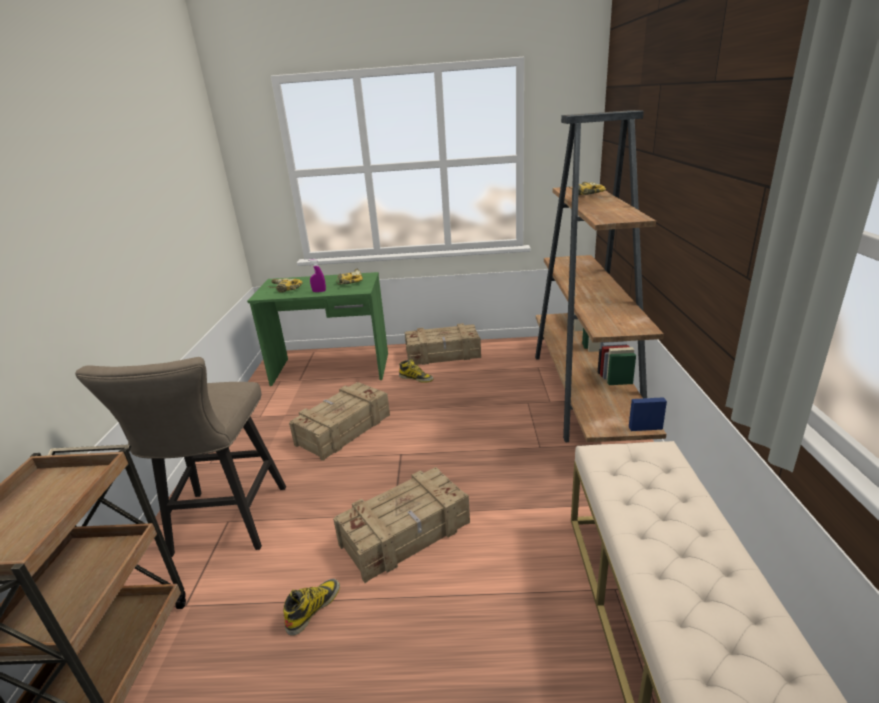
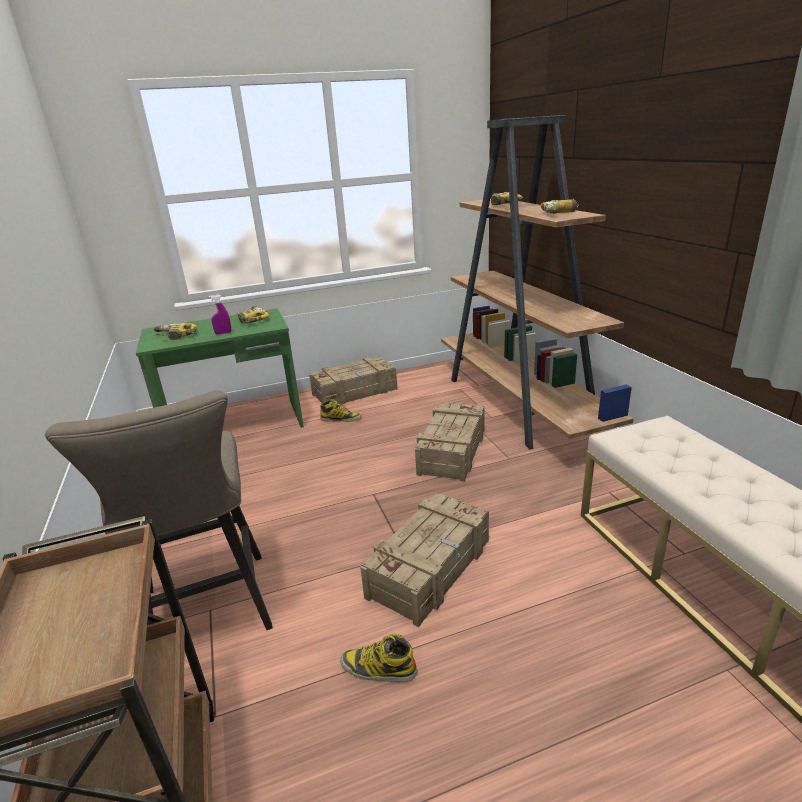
camera: 20 degrees left, 0 degrees up
boot [283,579,340,636] -> boot turned 90 degrees counterclockwise [340,633,417,682]
crate [289,382,390,461] -> crate moved to [415,402,485,482]
none -> power drill [541,199,579,214]

